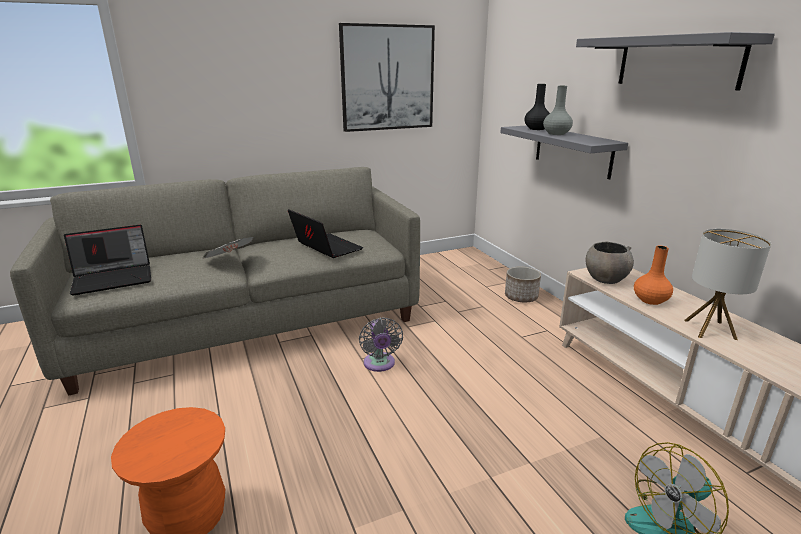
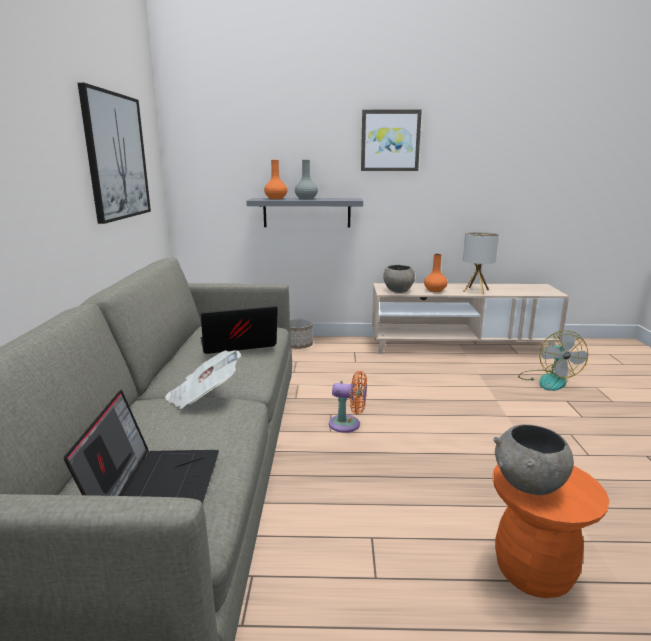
camera: 65 degrees left, 5 degrees down
grey fan [359,317,403,372] -> orange fan [329,371,367,433]
black vase [524,84,550,130] -> orange vase [264,160,287,199]
grey shelf [576,32,775,91] -> picture [361,110,422,171]
none -> grey bowl [493,424,574,495]

